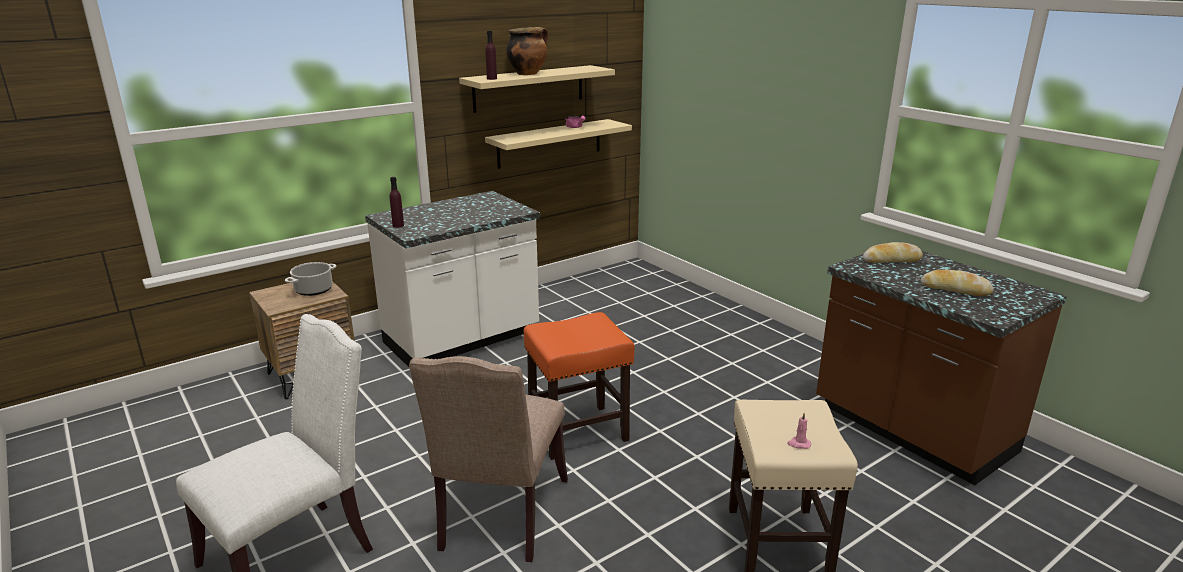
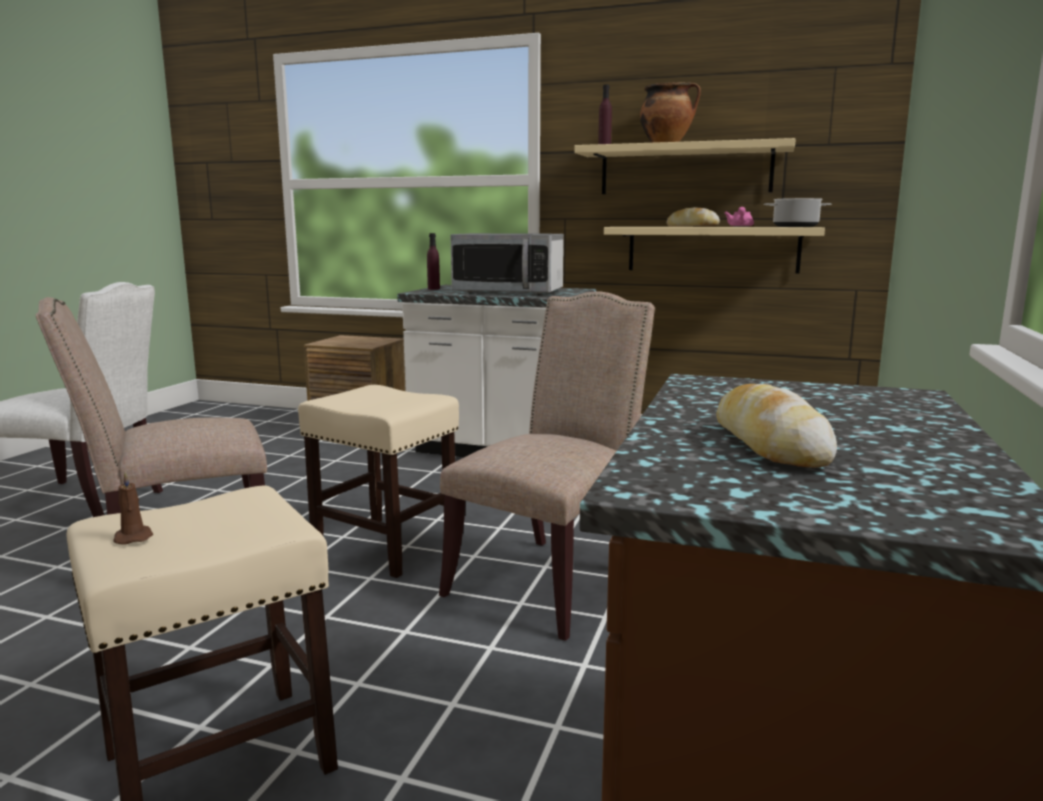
camera: 55 degrees right, 10 degrees down
cooking pot [285,262,337,296] -> cooking pot moved to [764,198,831,227]
orange stool [524,312,635,460] -> beige stool [298,385,459,578]
pink candle [787,413,811,449] -> brown candle [113,472,153,544]
bread [863,242,923,263] -> bread moved to [667,207,720,227]
none -> beige chair [439,291,655,641]
none -> microwave [450,233,564,295]

